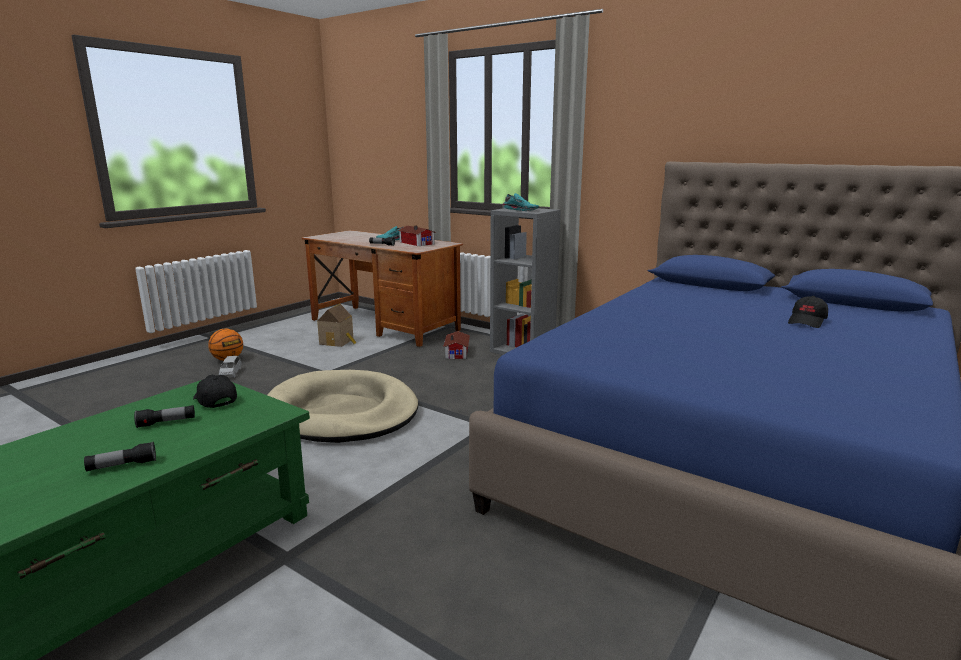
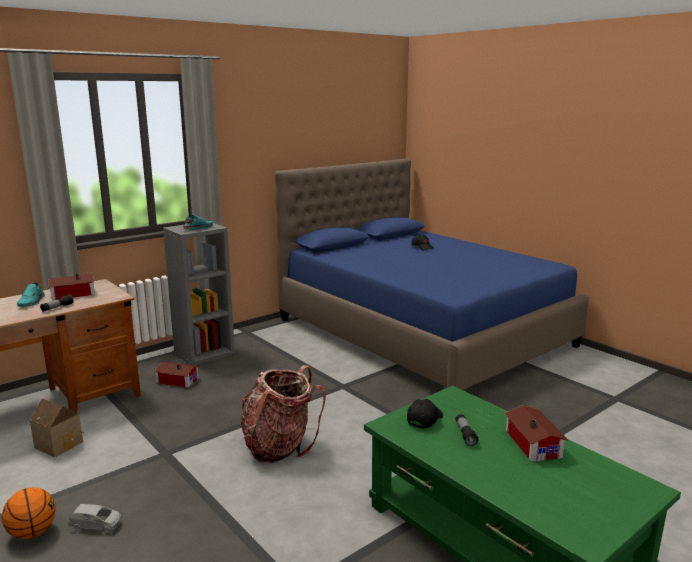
camera: 75 degrees left, 0 degrees up
flashlight [84,442,156,471] -> toy house [505,405,568,462]
black cap [193,375,237,408] -> black cap turned 150 degrees clockwise [407,399,443,428]
beige dog bed [267,370,418,443] -> backpack [241,365,326,463]

